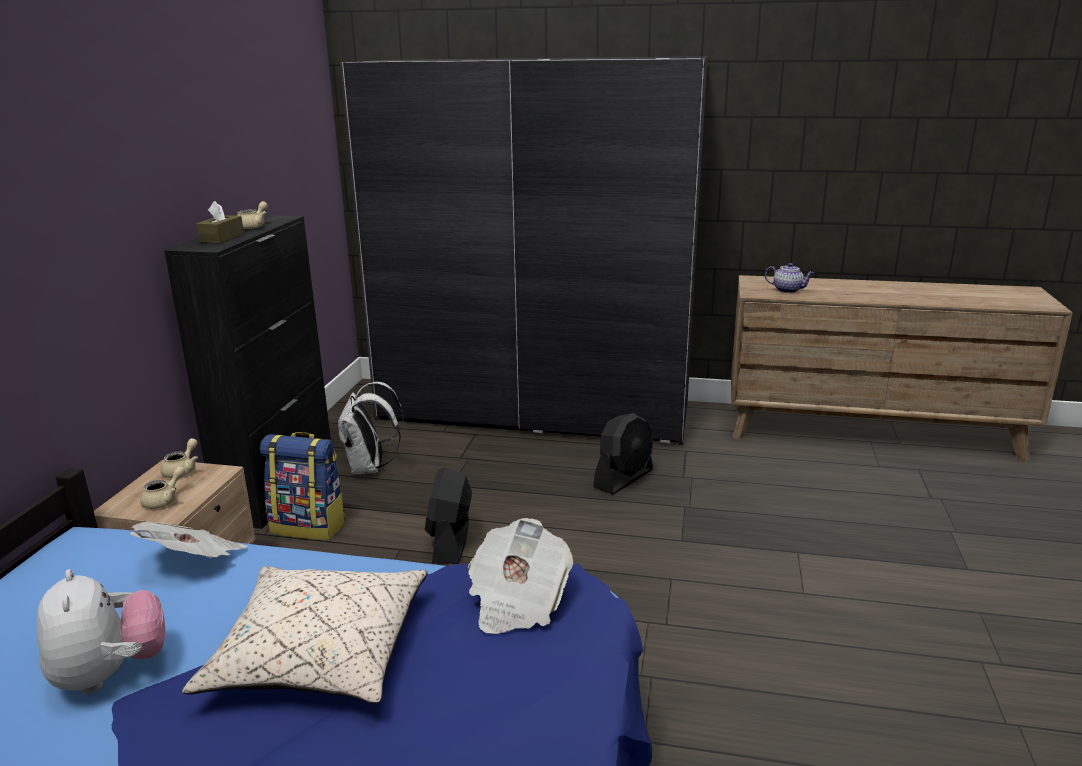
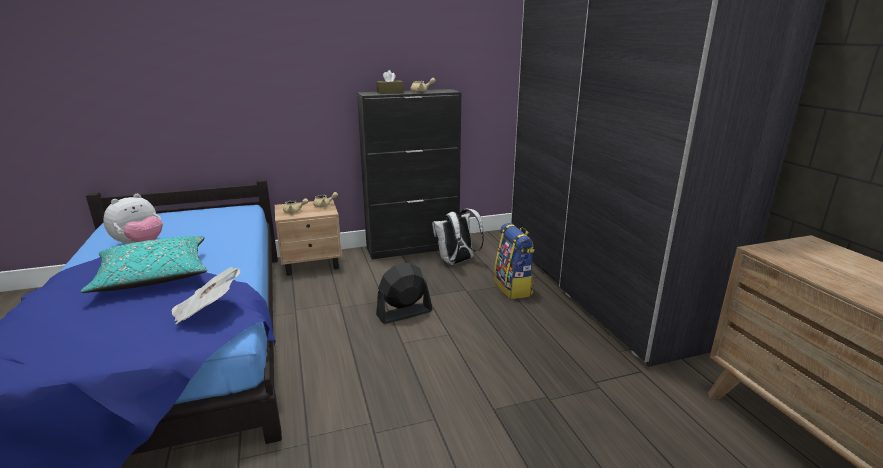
camera: 60 degrees right, 0 degrees up
newspaper [129,521,248,558] -> none
beige pillow [182,566,428,703] -> turquoise pillow [81,236,207,293]
backpack [260,432,346,540] -> backpack moved to [494,223,535,299]
black fan [593,413,653,495] -> none
teapot [765,263,814,293] -> none

